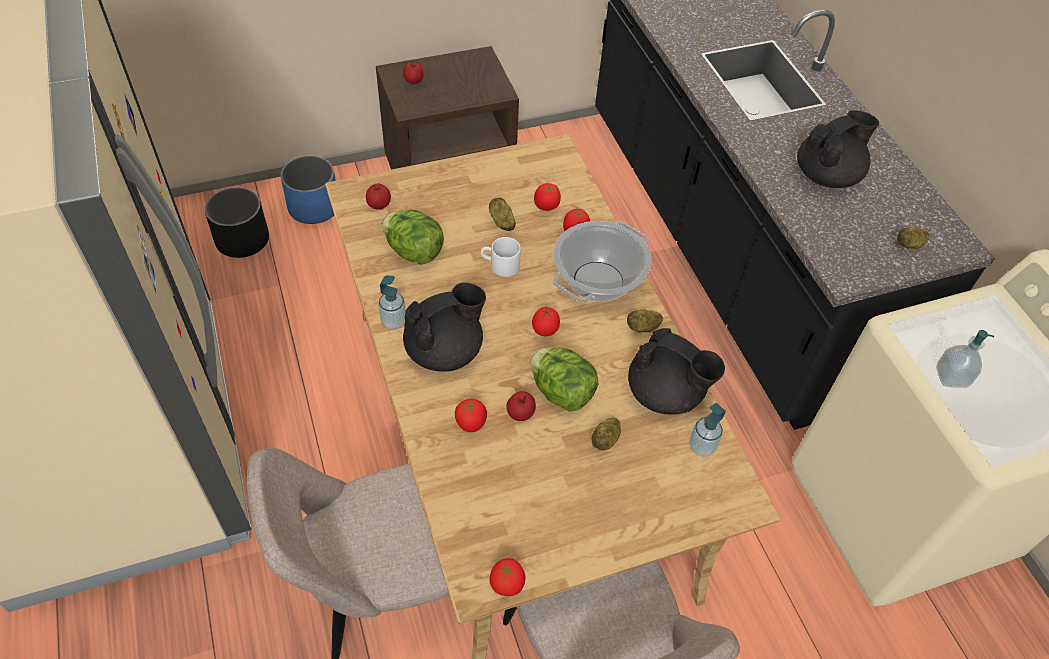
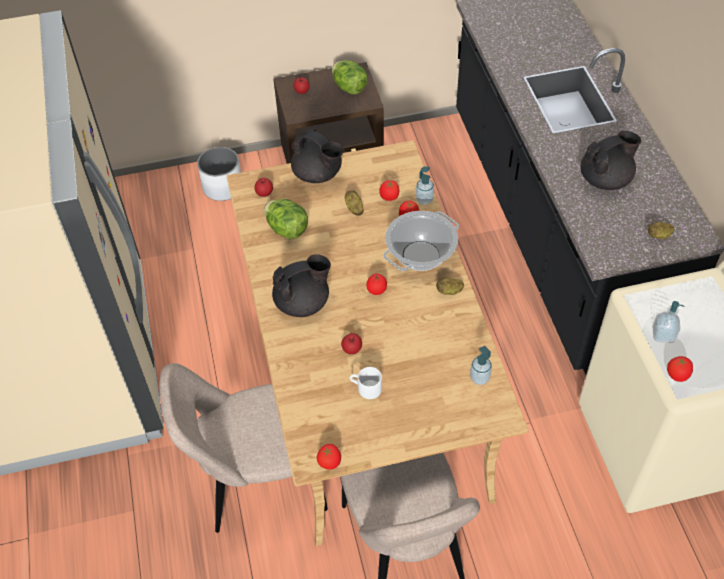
camera: 10 degrees right, 0 degrees up
black planter [205,187,269,258] -> none
blue planter [281,156,336,224] -> white planter [197,147,241,201]
soap dispenser [378,275,406,329] -> soap dispenser moved to [416,166,434,205]
tomato [455,399,487,432] -> tomato moved to [667,356,693,382]
white mug [481,237,521,277] -> white mug moved to [350,367,382,399]
lettuce [530,348,598,412] -> lettuce moved to [332,60,368,95]
potato [592,418,621,450] -> none
black teapot [628,328,725,415] -> black teapot moved to [291,129,344,183]

